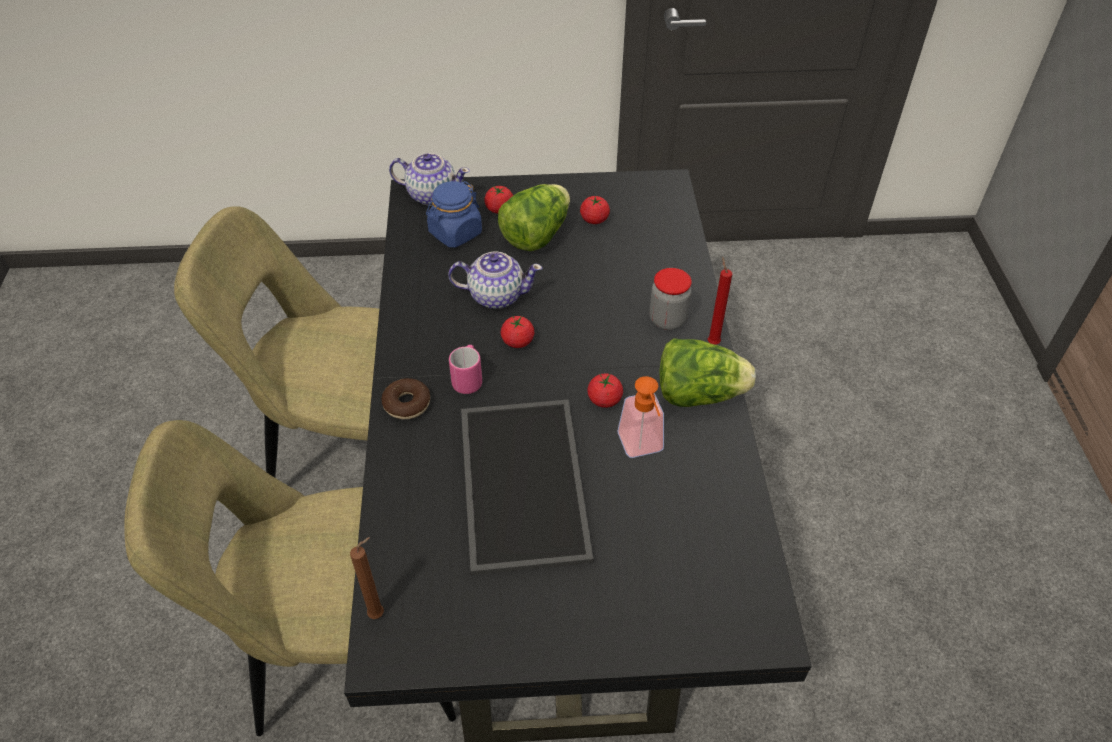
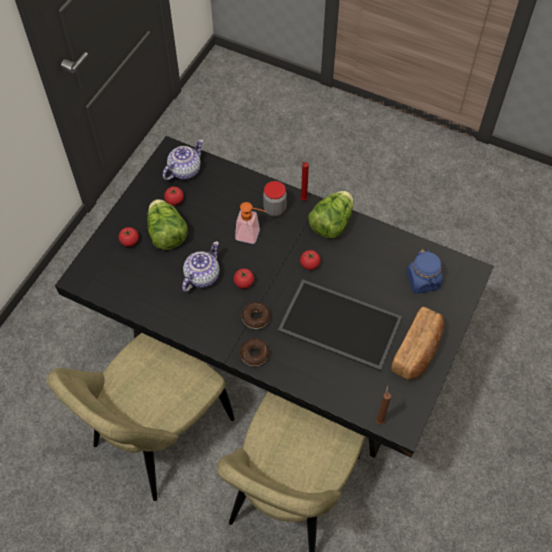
camera: 60 degrees left, 10 degrees up
teapot [389,153,470,206] -> teapot moved to [163,139,203,180]
blue jar [426,181,482,248] -> blue jar moved to [406,250,443,294]
pink mug [449,345,482,394] -> donut [242,302,271,329]
soap dispenser [618,376,664,458] -> soap dispenser moved to [235,202,267,244]
none -> bread [391,307,445,380]

